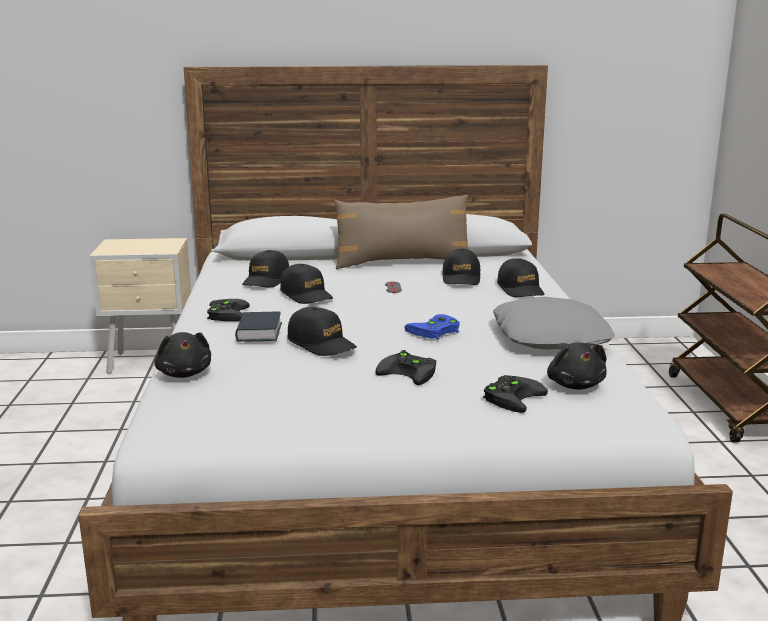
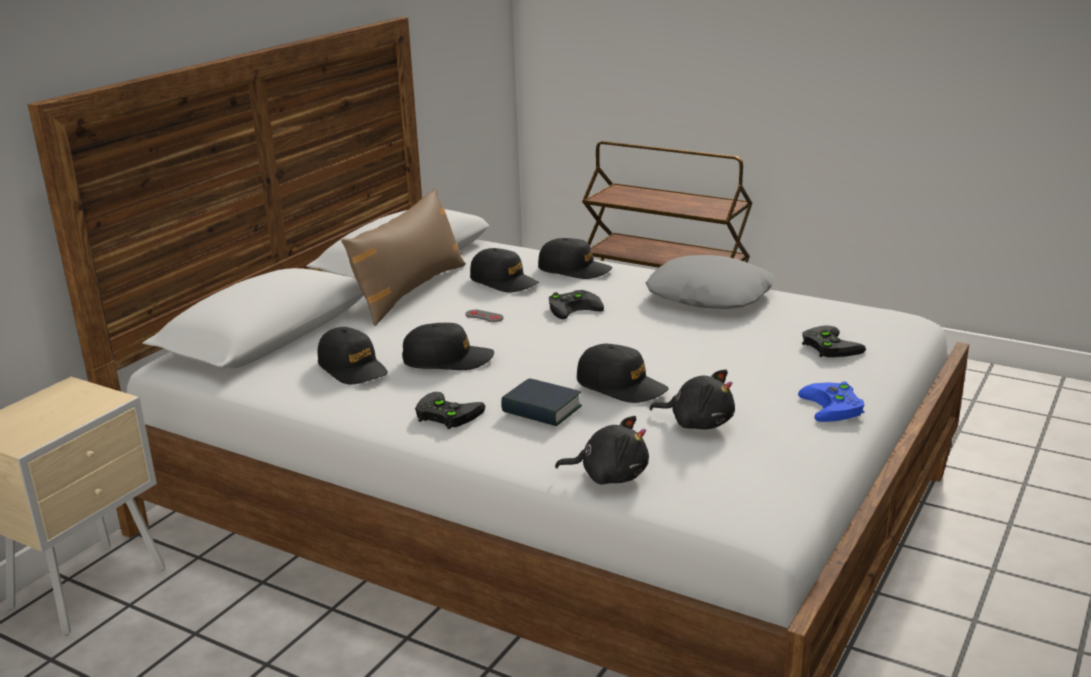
camera: 55 degrees left, 5 degrees up
black cap [287,307,357,356] -> black cap turned 45 degrees clockwise [577,344,669,403]
black game controller [375,350,436,385] -> black game controller moved to [549,290,604,319]
blue game controller [405,314,460,339] -> blue game controller moved to [798,382,864,422]
black plush toy [547,343,607,390] -> black plush toy moved to [649,369,735,429]

